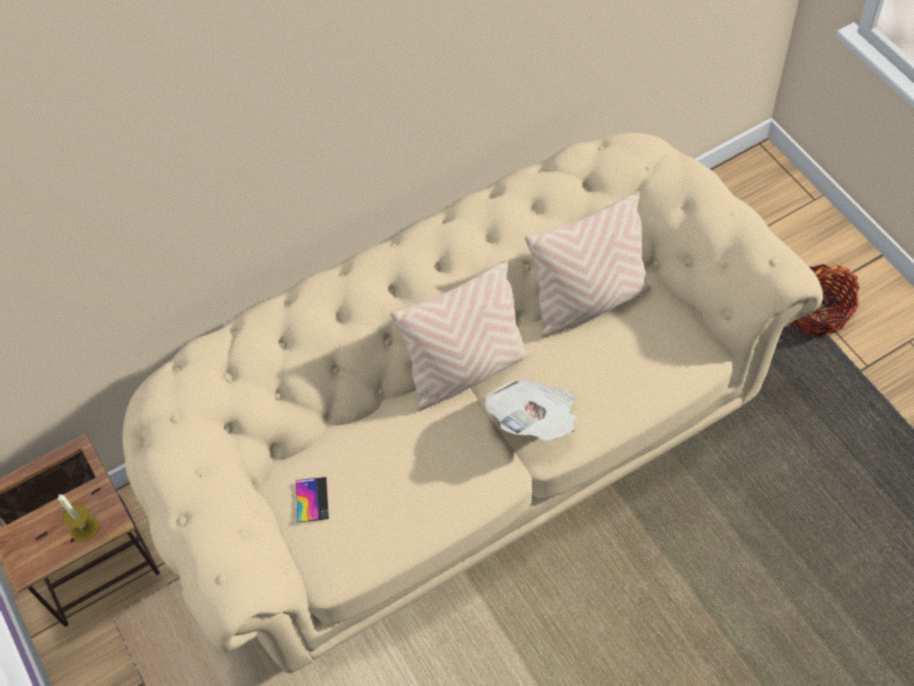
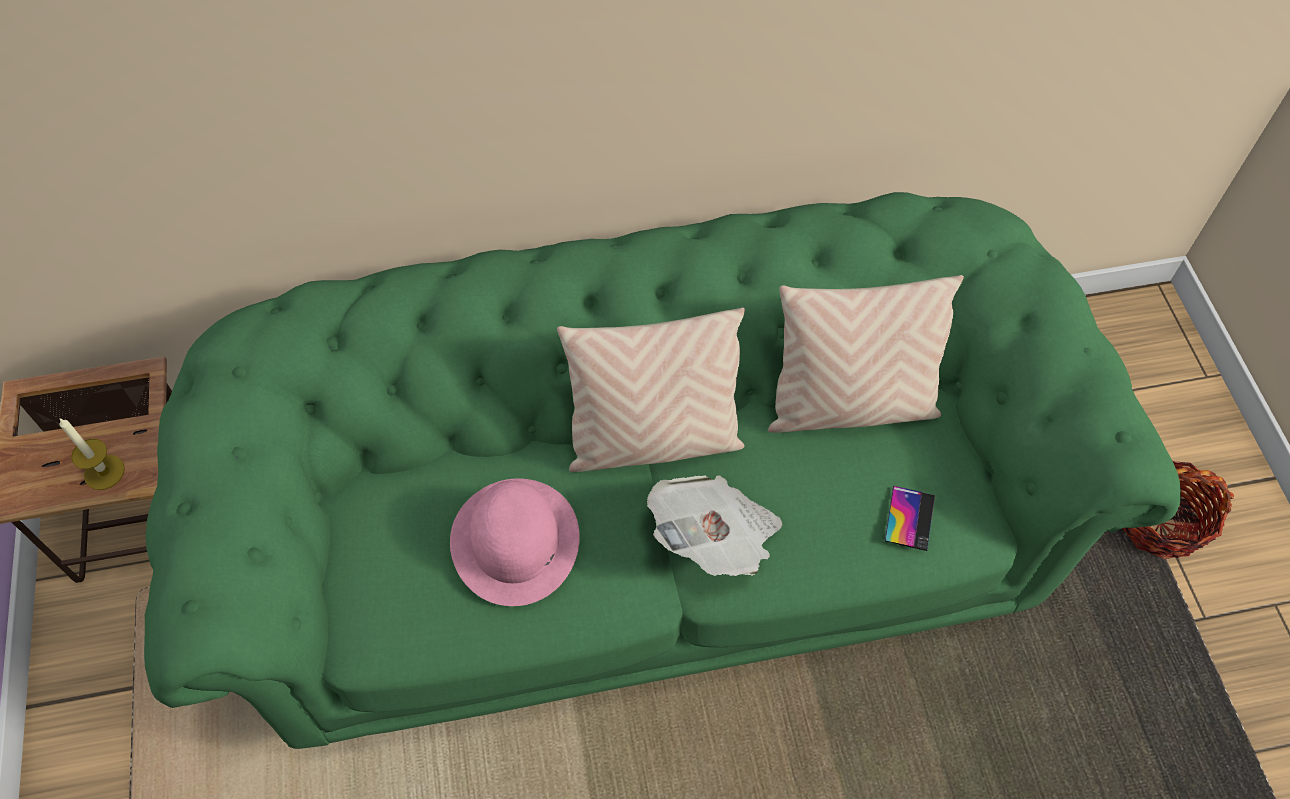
camera: 15 degrees right, 0 degrees up
beige sofa [122,133,823,673] -> green sofa [144,192,1181,749]
phone [296,477,329,522] -> phone moved to [885,486,935,551]
none -> pink hat [450,478,580,606]

